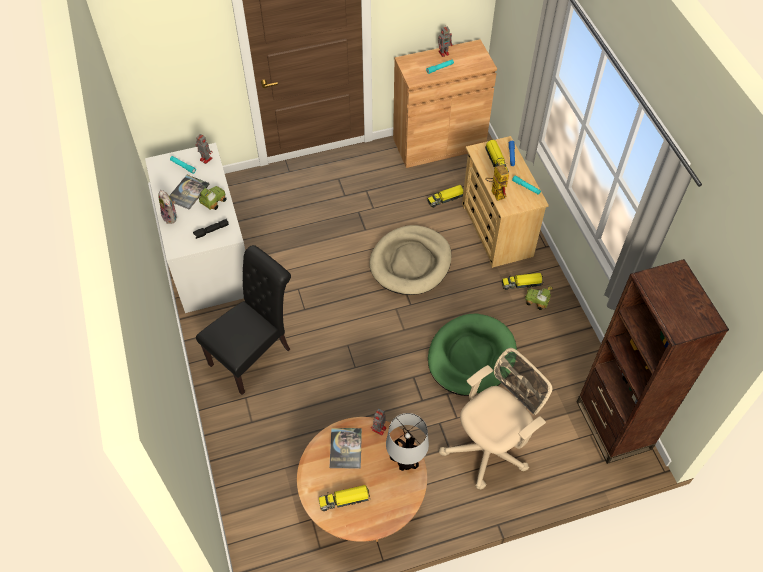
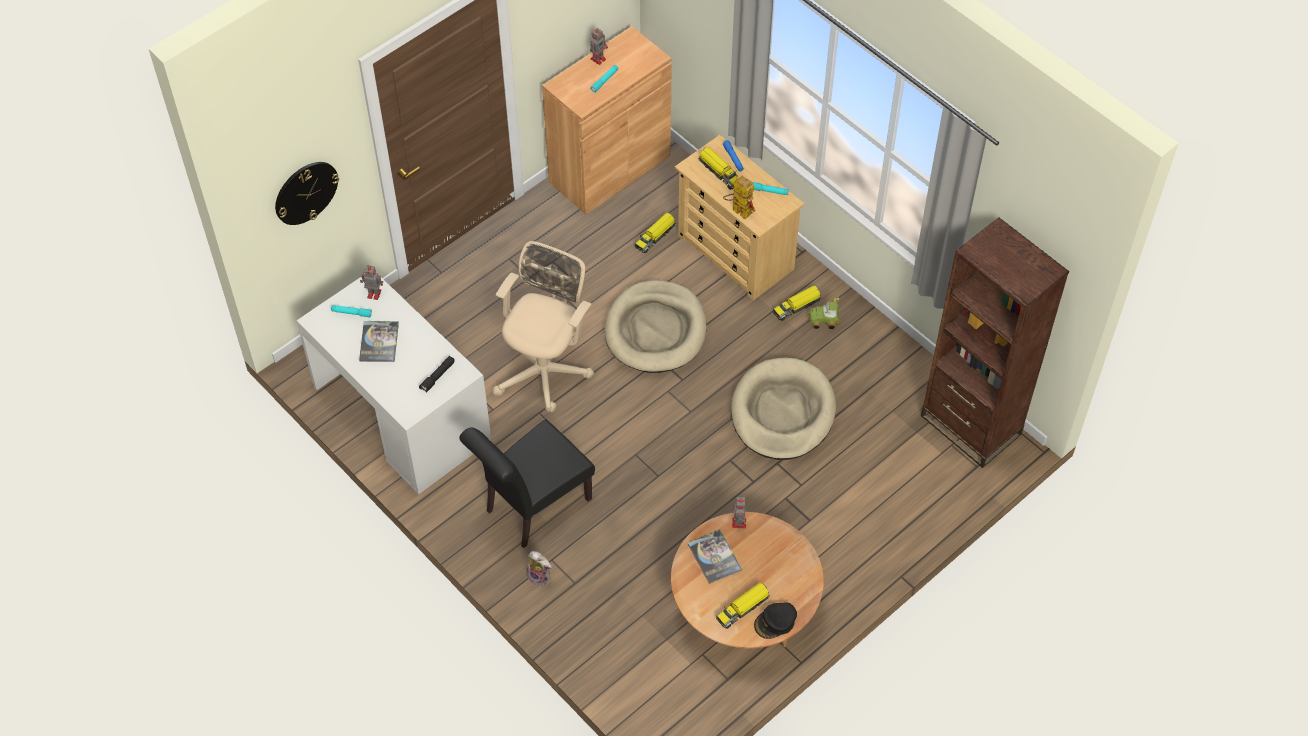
camera: 25 degrees left, 0 degrees up
plush toy [158,190,177,224] -> plush toy moved to [527,551,552,587]
black chair [196,245,291,395] -> black chair turned 150 degrees counterclockwise [459,419,595,548]
toy car [199,186,227,210] -> none
table lamp [386,413,429,471] -> none
green dog bed [428,313,517,396] -> beige dog bed [731,358,836,460]
beige office chair [439,348,552,490] -> beige office chair moved to [493,241,594,412]
none -> wall clock [275,162,339,225]
none -> black cap [754,603,797,639]

